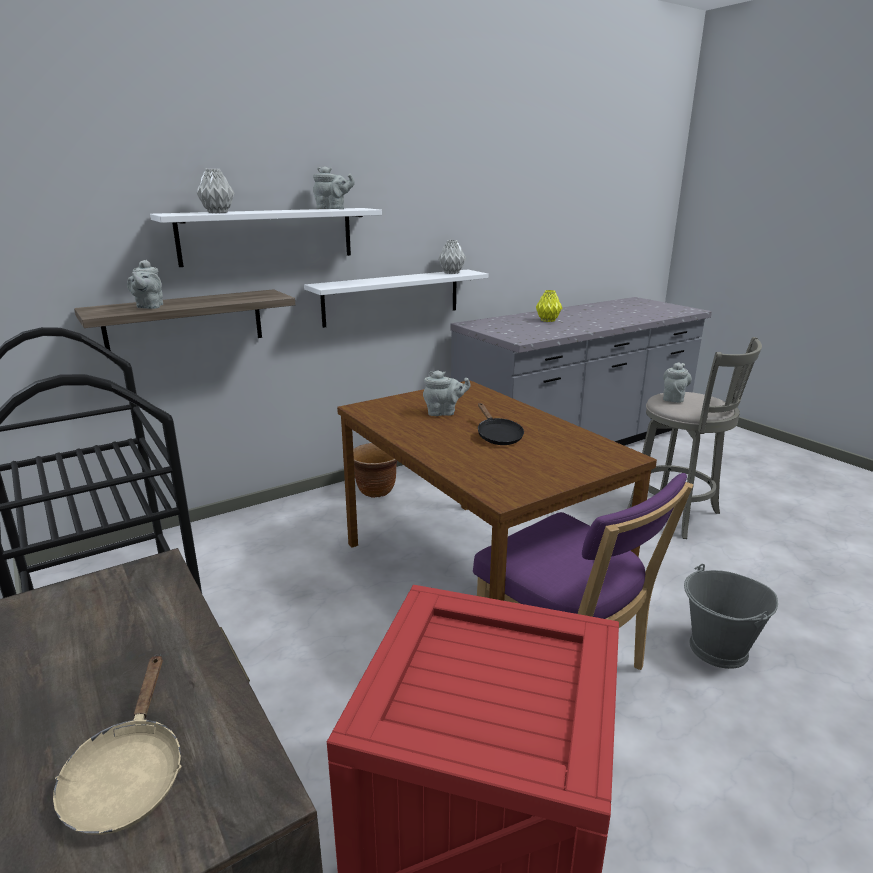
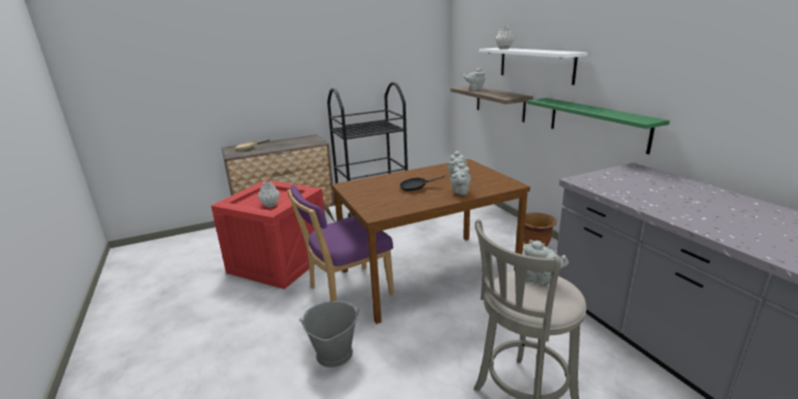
camera: 100 degrees right, 0 degrees up
white shelf [304,270,488,328] -> green shelf [527,98,670,154]
grey teapot [313,166,355,209] -> grey teapot moved to [450,162,471,195]
grey vase [438,240,466,274] -> grey vase moved to [258,181,280,207]
yellow vase [536,290,562,322] -> none

